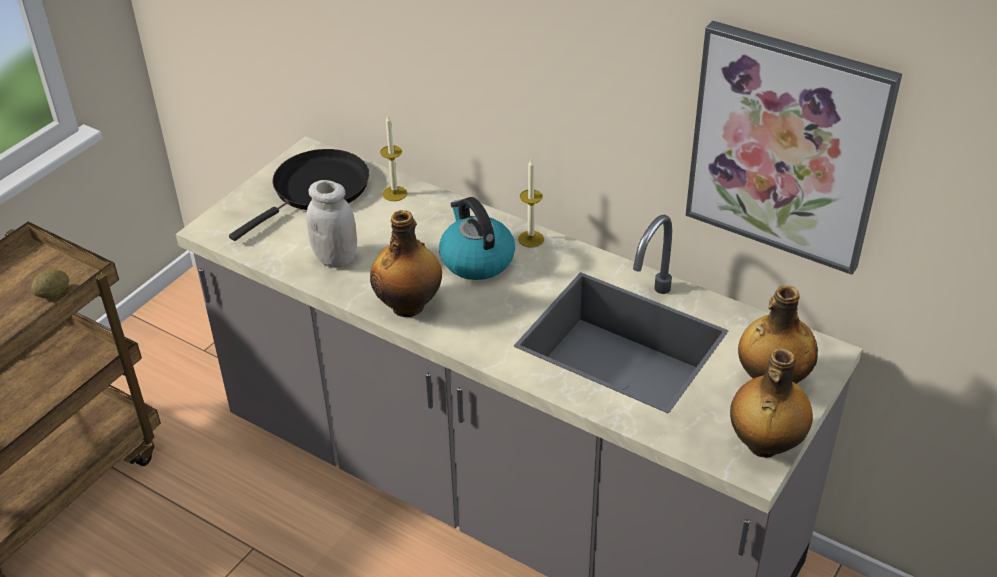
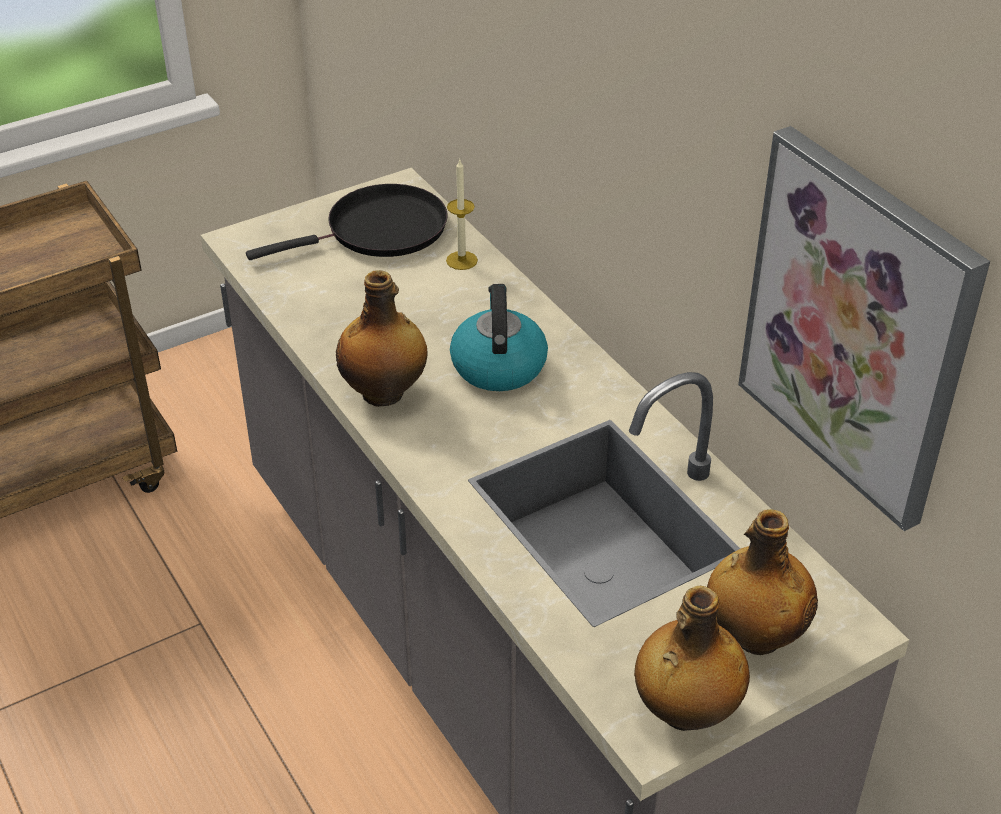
camera: 25 degrees right, 0 degrees up
potato [31,270,69,298] -> none
white jar [306,180,357,268] -> none
candle [518,158,544,248] -> none

